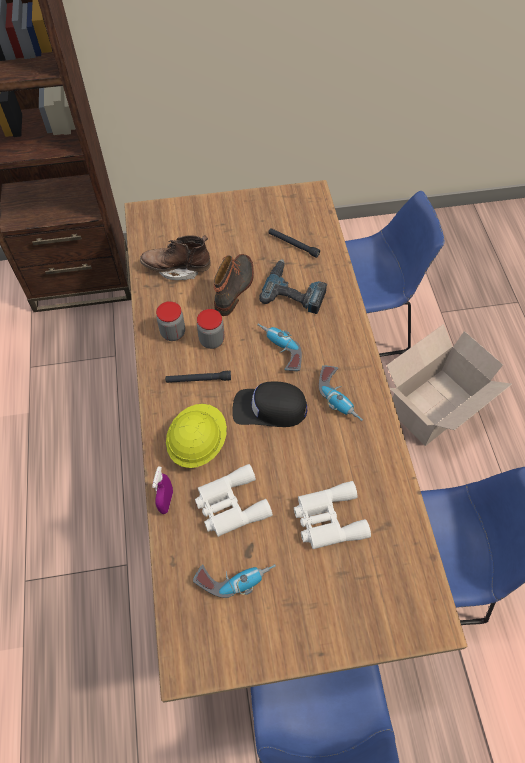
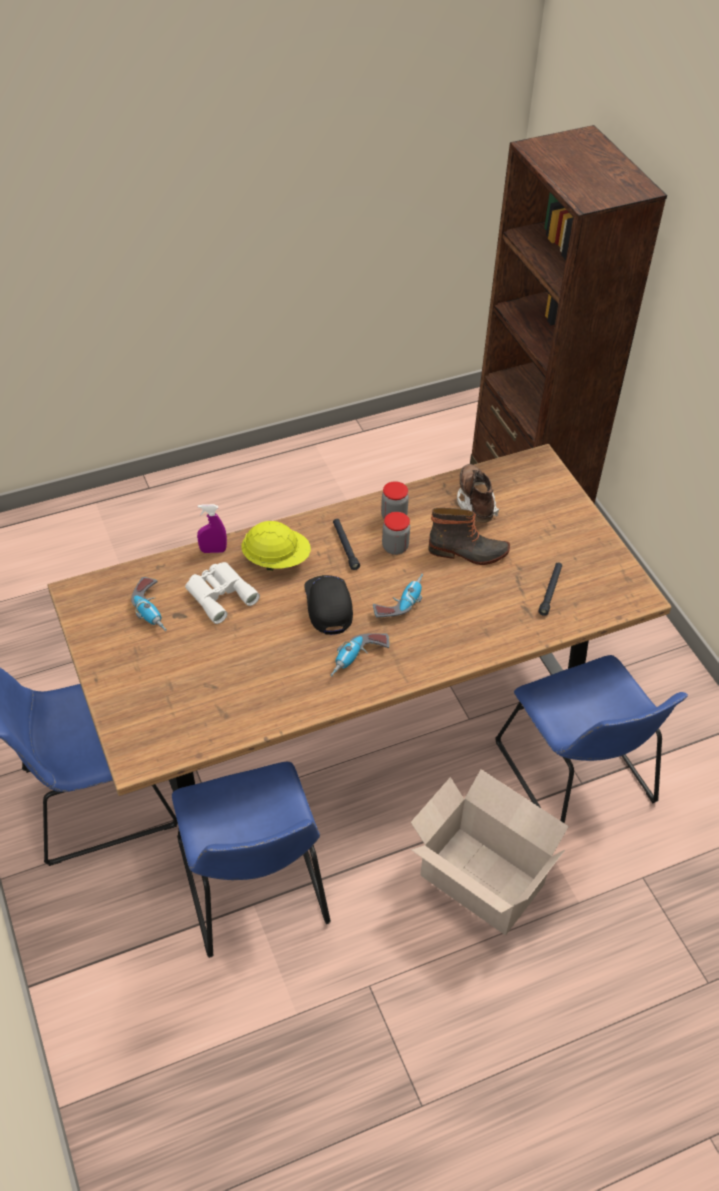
camera: 75 degrees right, 10 degrees down
power drill [259,259,327,314] -> none
white binoculars [294,481,371,549] -> none

